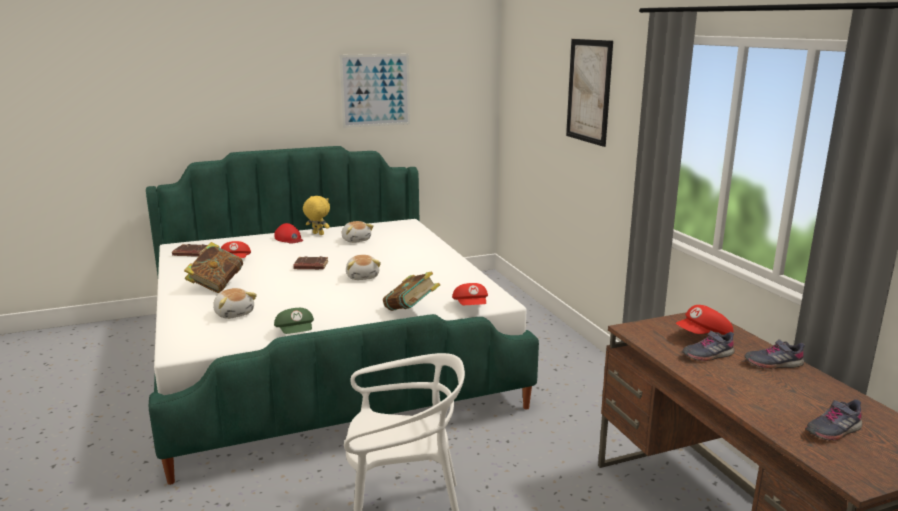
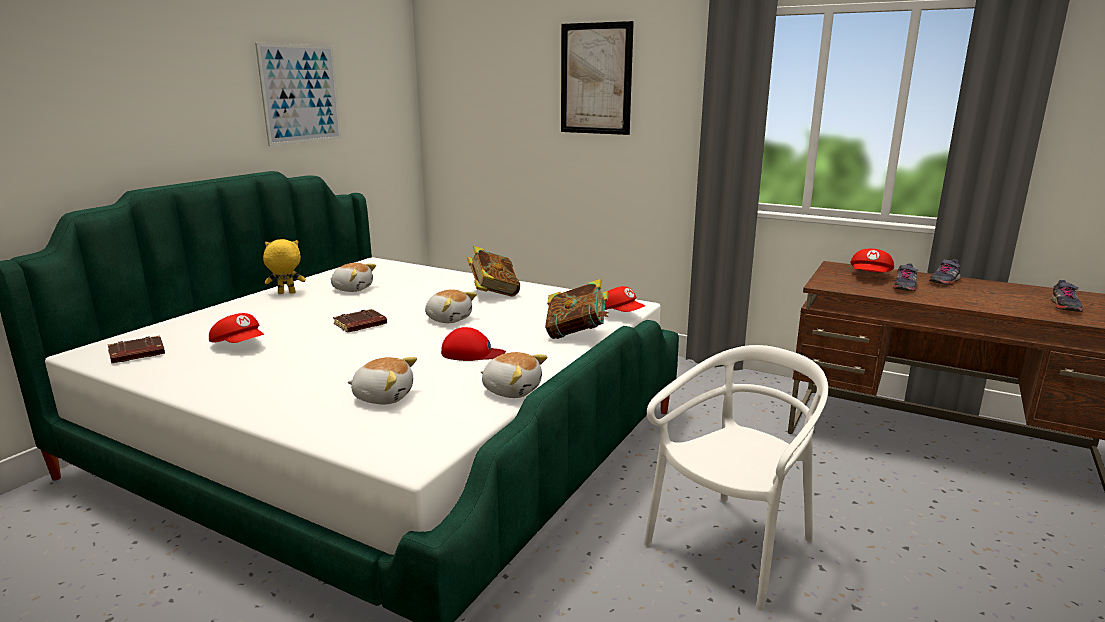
camera: 40 degrees left, 0 degrees up
book [184,242,243,293] -> book moved to [467,246,520,297]
red cap [274,223,303,244] -> red cap moved to [441,327,506,361]
green cap [274,308,314,334] -> plush toy [481,352,547,398]

